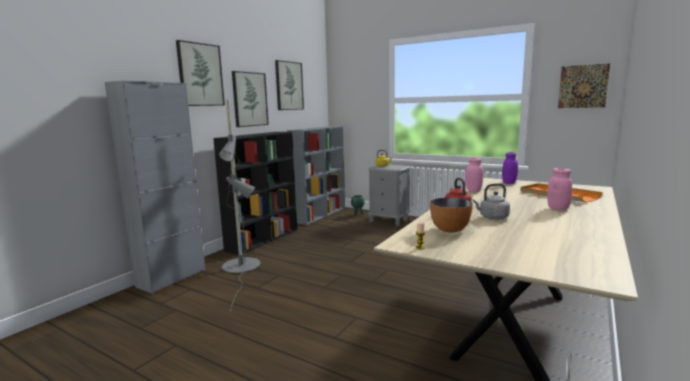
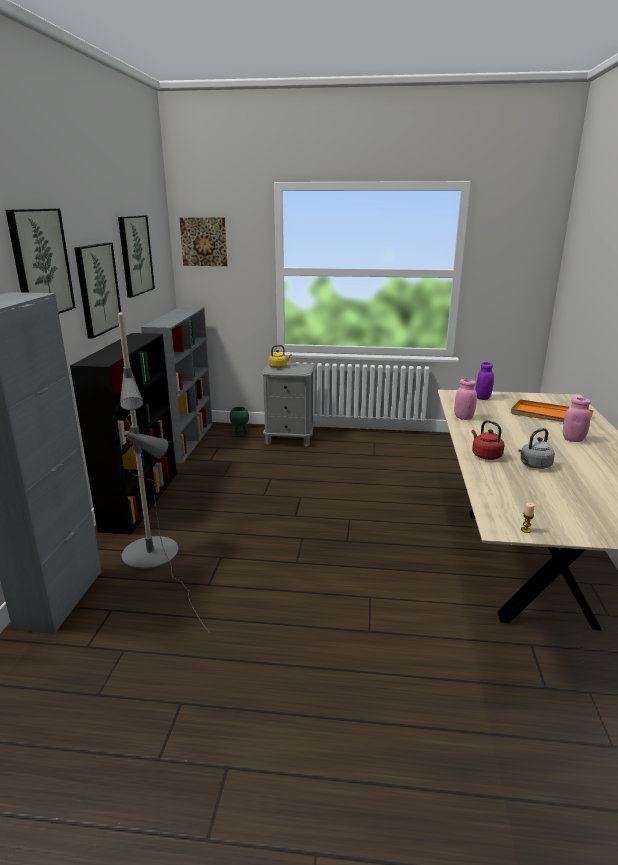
camera: 25 degrees left, 10 degrees up
bowl [430,198,473,233] -> none
picture [558,64,610,108] -> picture moved to [179,217,227,266]

